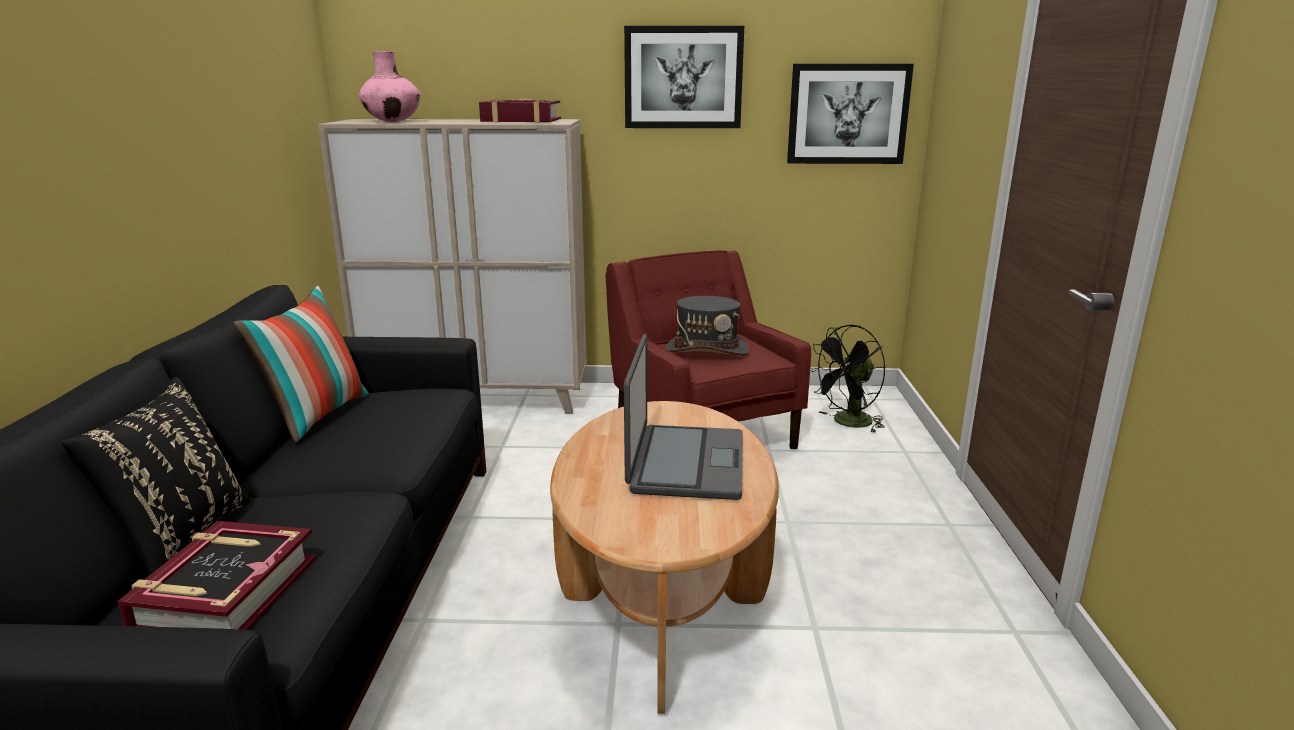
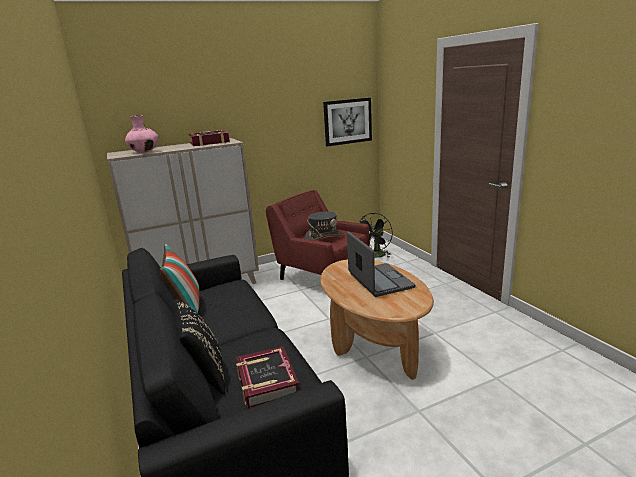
camera: 25 degrees left, 0 degrees up
picture [624,26,744,128] -> none

